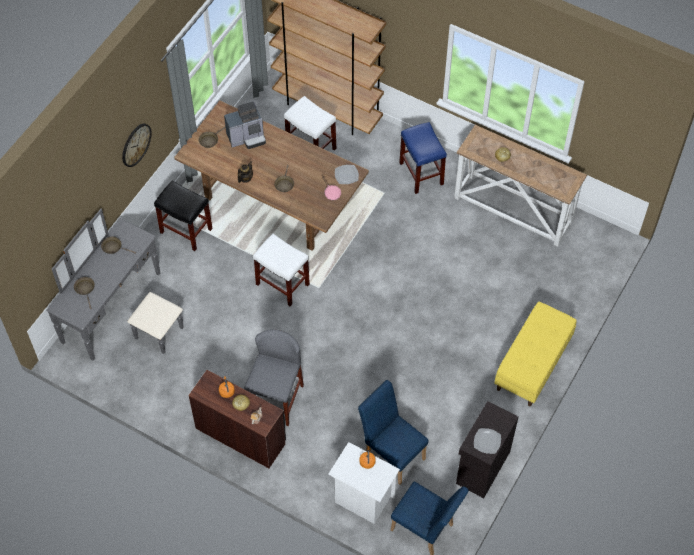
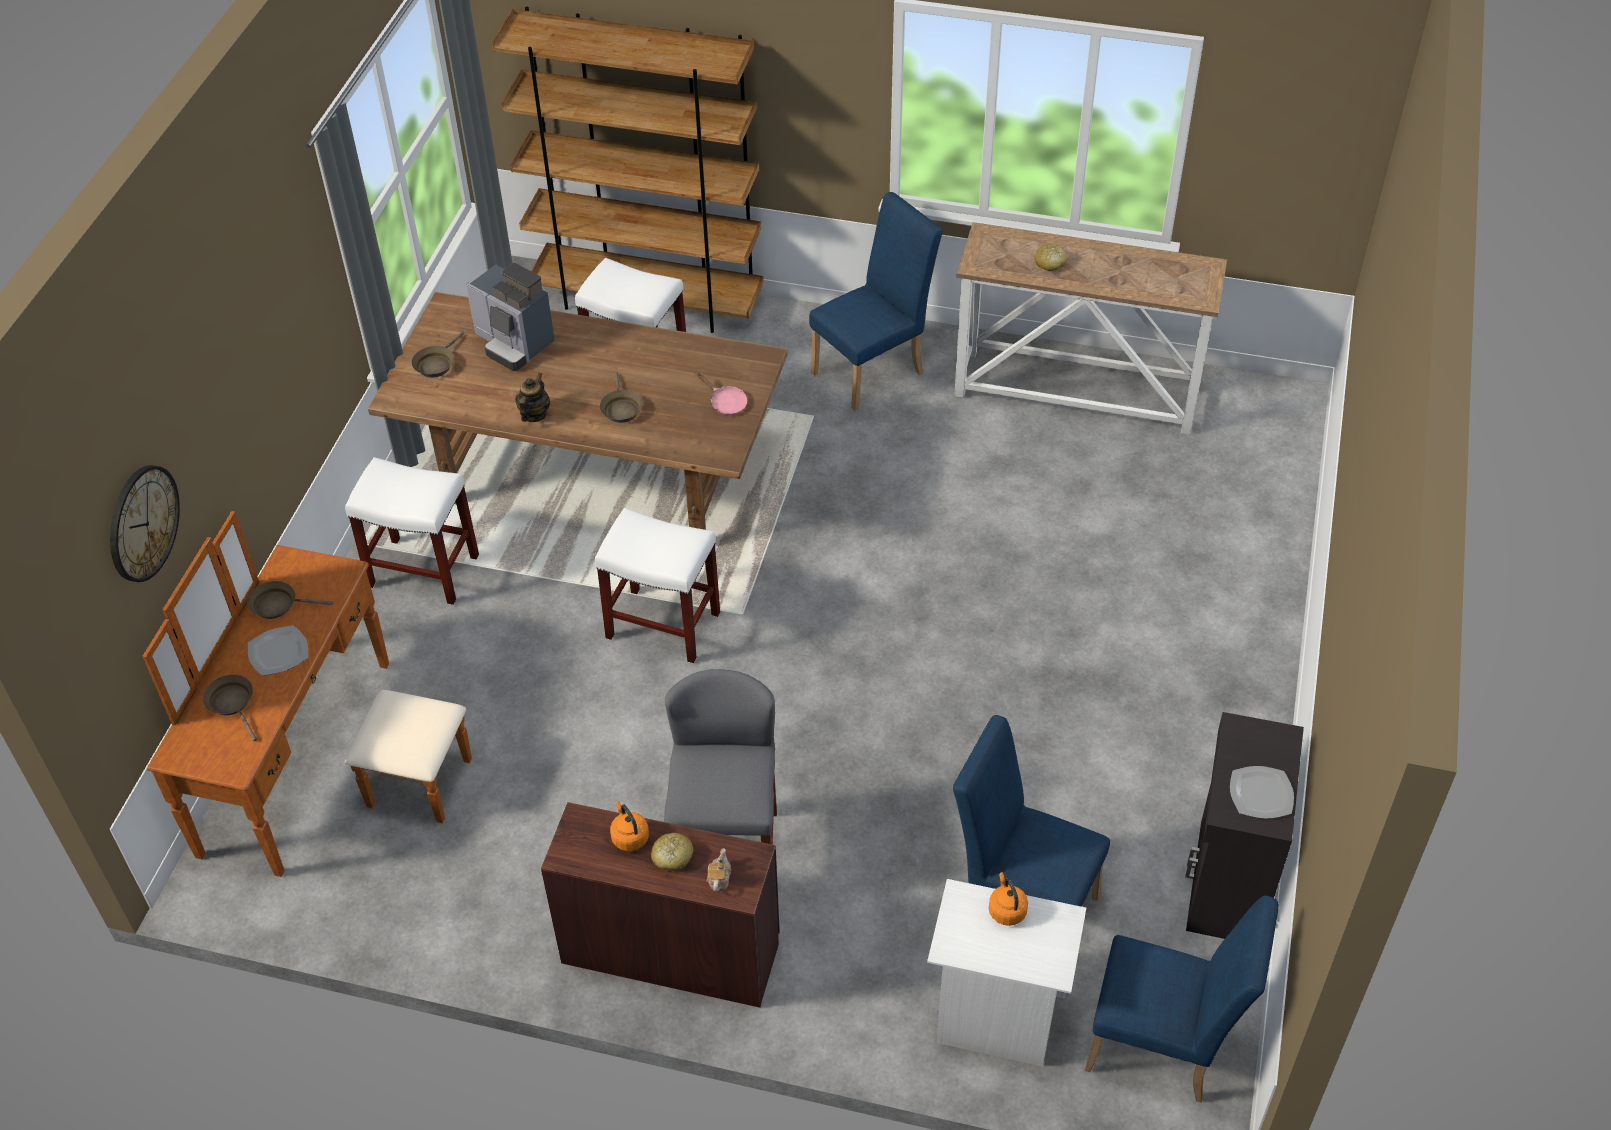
camera: 15 degrees left, 10 degrees down
grey dresser [46,209,184,361] -> brown dresser [142,511,472,877]
wall clock [122,124,152,167] -> wall clock moved to [110,465,180,582]
black stool [154,180,213,251] -> white stool [345,457,479,605]
coffee machine [224,101,266,149] -> coffee machine turned 75 degrees clockwise [466,263,555,371]
plate [335,165,359,184] -> plate moved to [248,625,308,676]
blue stool [399,122,447,194] -> blue chair [809,192,943,410]
yellow bench [494,302,577,407] -> none

